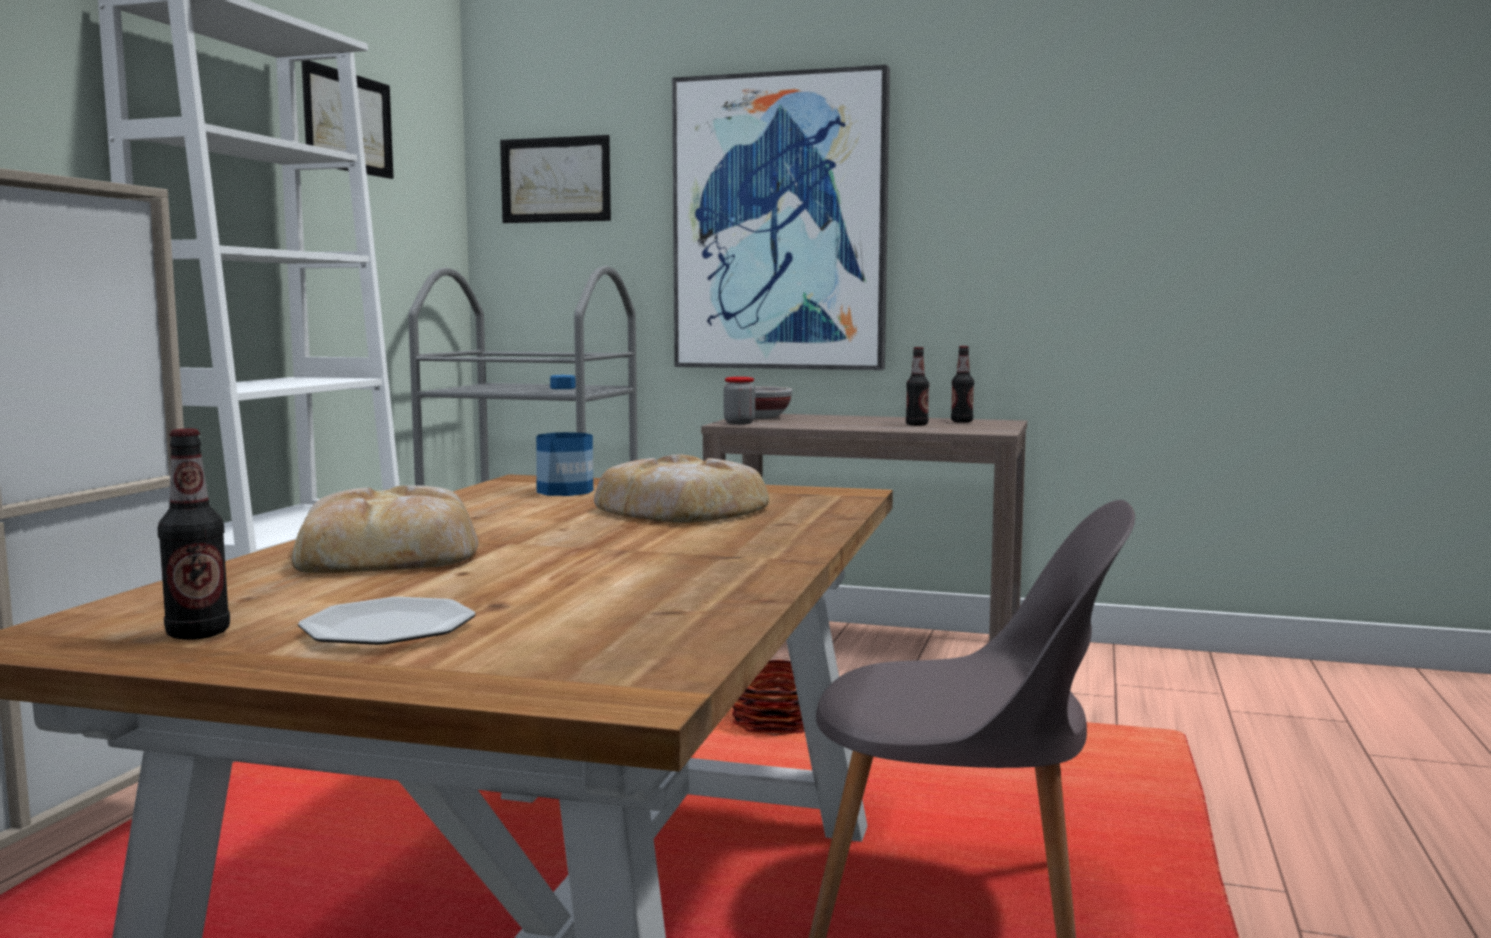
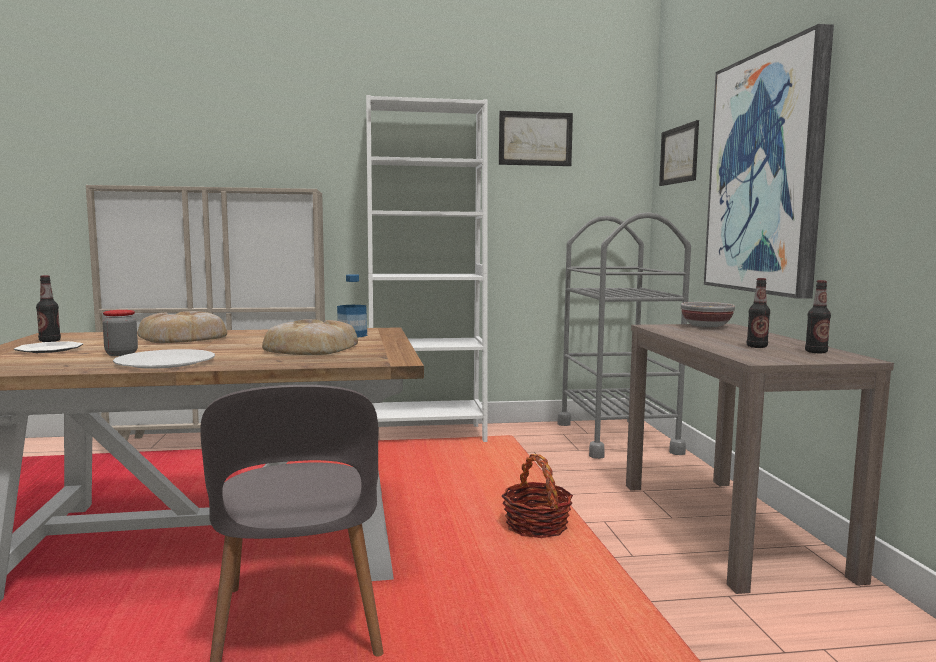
camera: 65 degrees right, 0 degrees up
jar [724,377,755,424] -> jar moved to [102,310,138,356]
none -> white plate [113,349,215,369]

